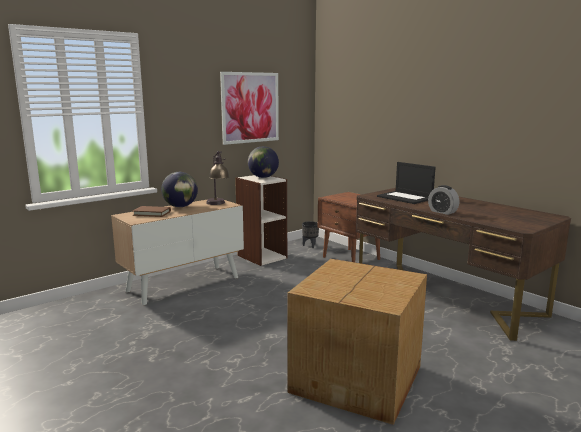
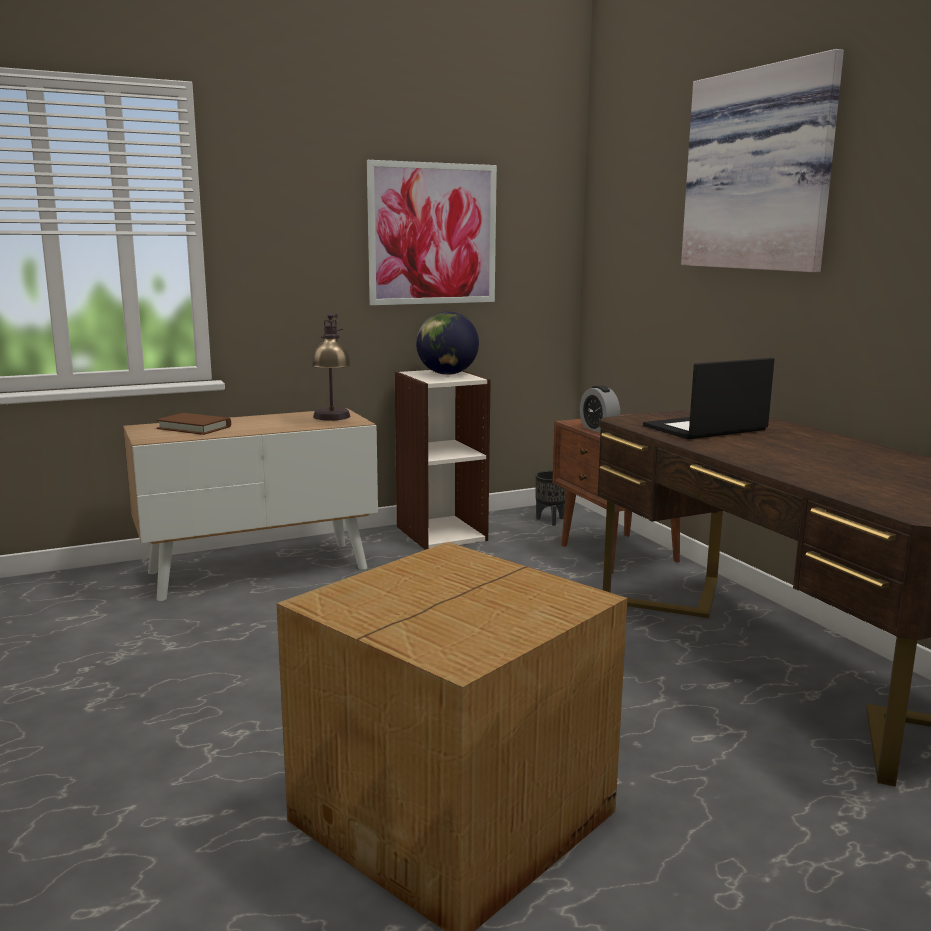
camera: 15 degrees right, 0 degrees up
globe [161,172,198,207] -> none
laptop [377,162,436,204] -> laptop turned 90 degrees clockwise [643,358,775,439]
alarm clock [428,185,459,215] -> alarm clock moved to [580,385,620,433]
none -> picture [681,49,844,272]

